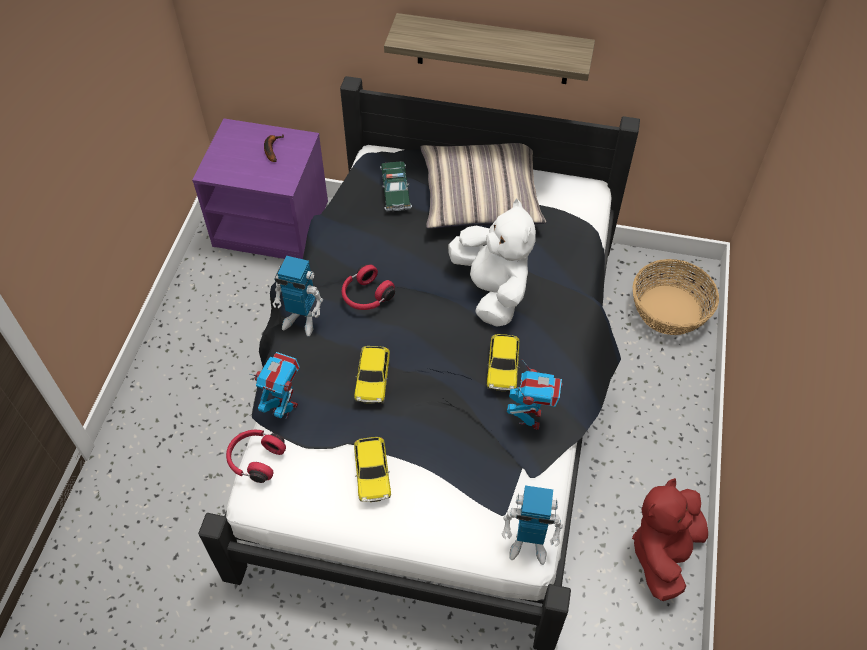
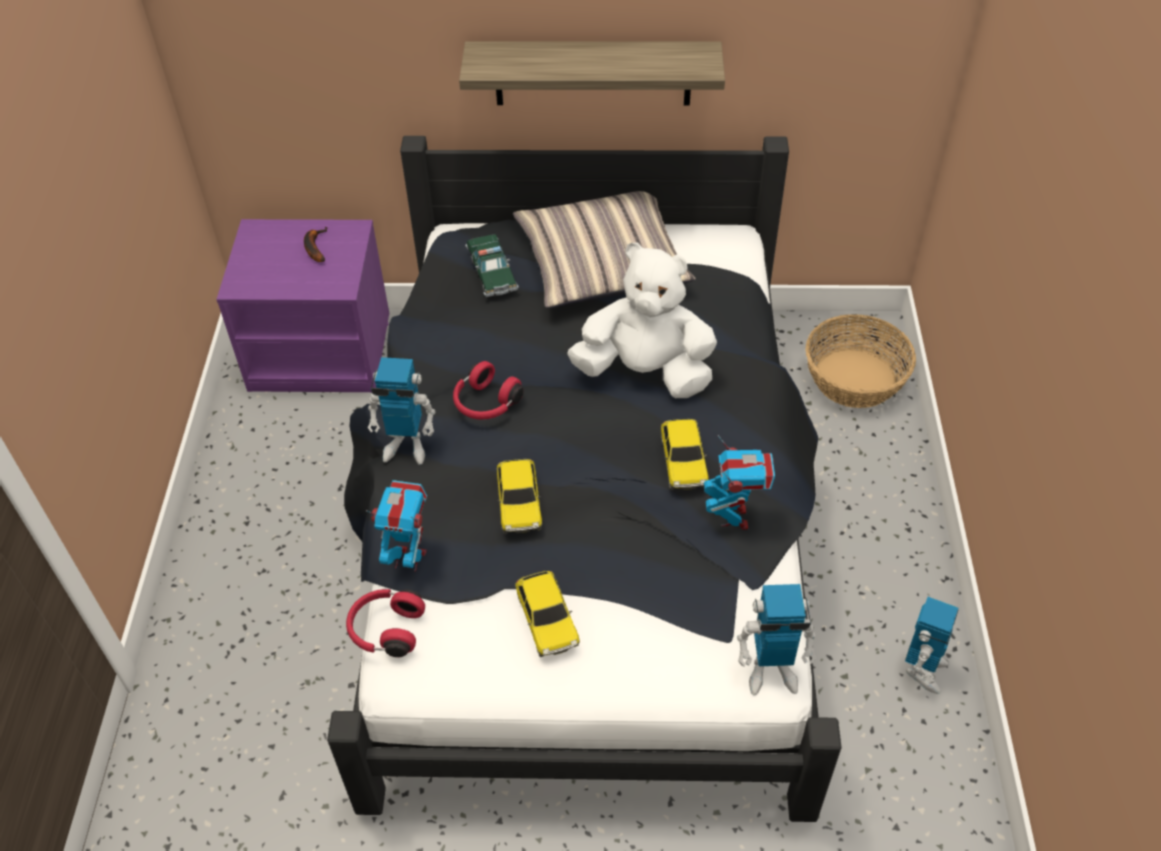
camera: 10 degrees left, 5 degrees down
white plush toy [448,199,536,327] -> white plush toy turned 45 degrees counterclockwise [567,243,717,398]
red plush toy [632,478,708,601] -> toy robot [905,597,959,694]

